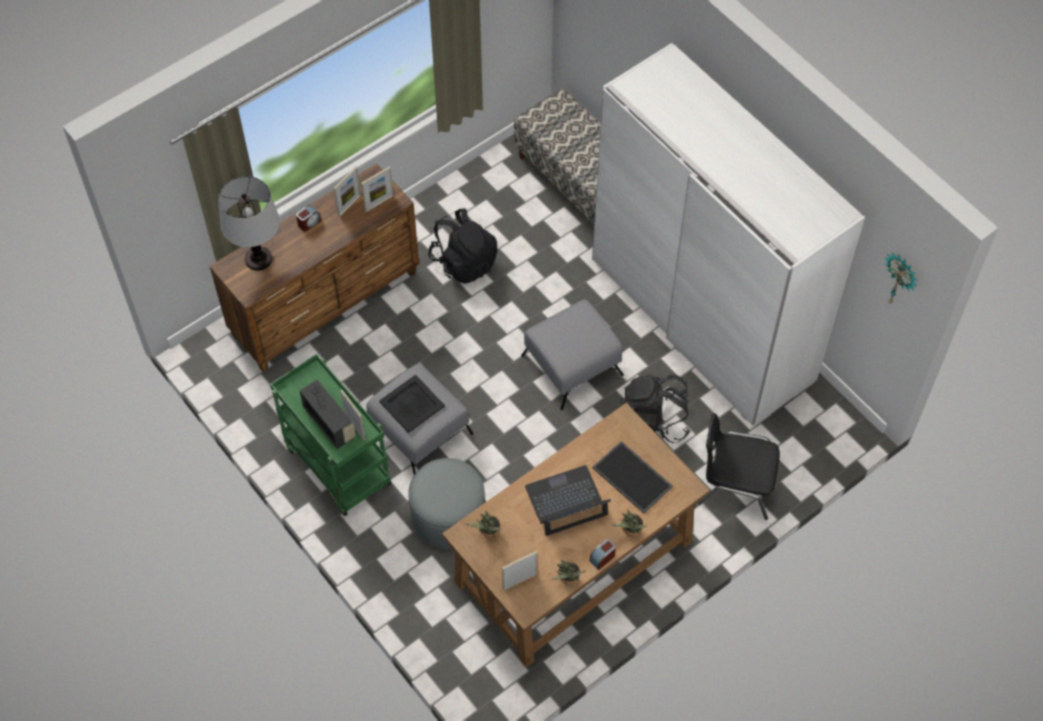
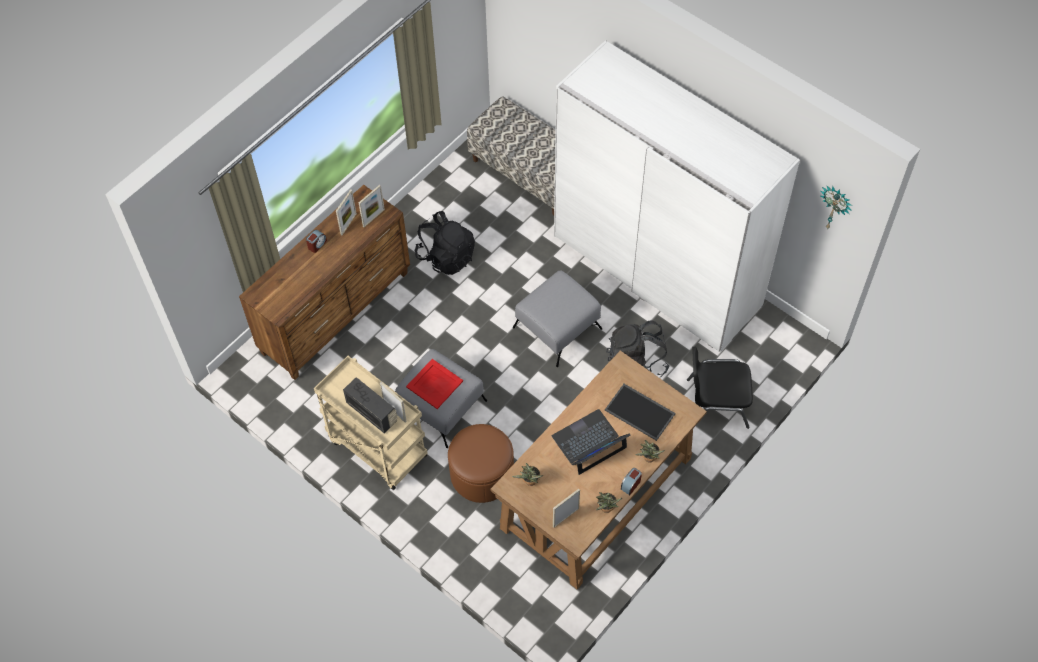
camera: 10 degrees left, 0 degrees up
table lamp [218,176,280,270] -> none
green cart [270,354,391,516] -> beige cart [314,356,428,490]
black tray [379,375,445,433] -> red tray [406,359,463,409]
grey ottoman [408,458,485,549] -> brown ottoman [448,424,514,503]

